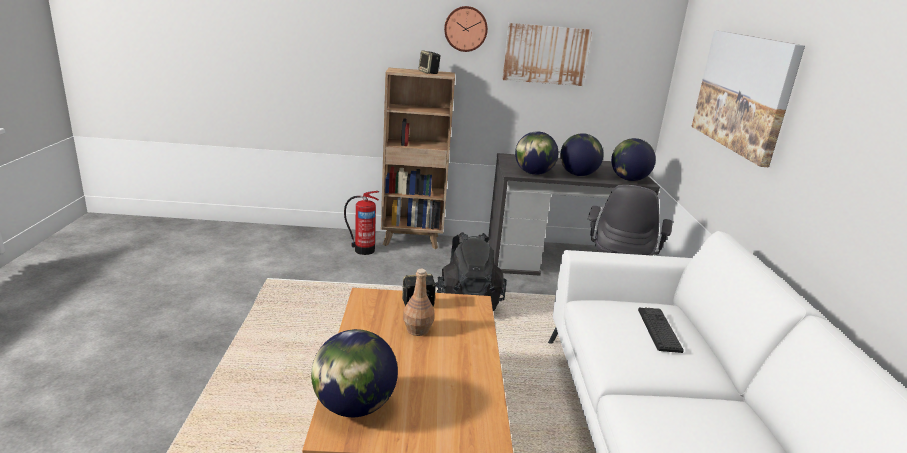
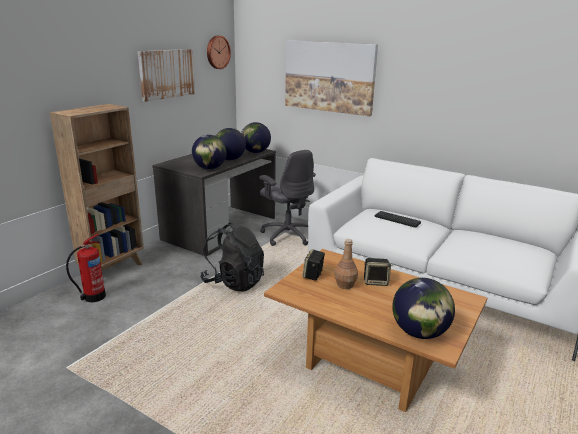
camera: 55 degrees left, 0 degrees up
speaker [418,50,440,74] -> speaker moved to [364,258,391,286]
wall clock [444,6,488,52] -> wall clock moved to [207,36,231,69]

